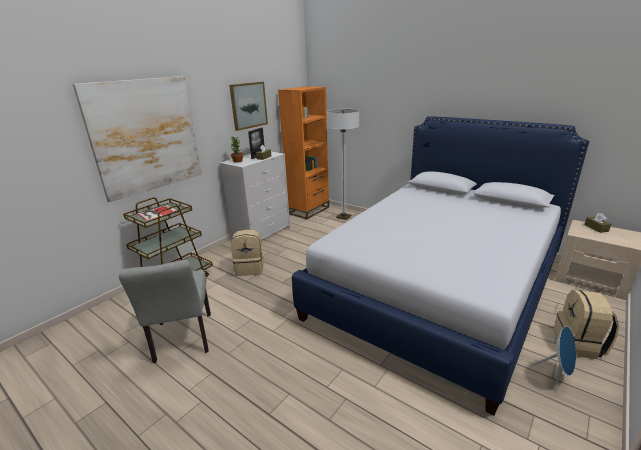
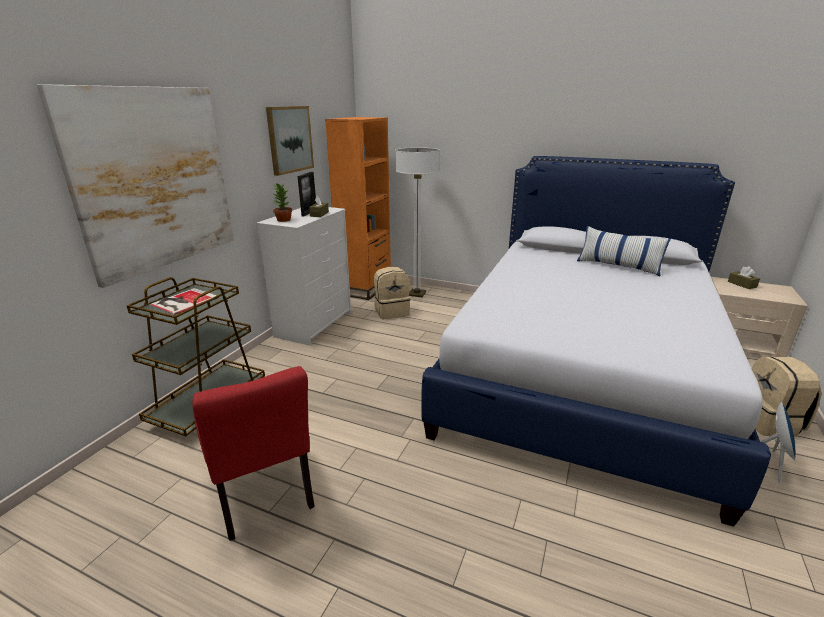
camera: 15 degrees left, 0 degrees up
grey chair [119,260,211,363] -> red chair [192,366,315,541]
beige backpack [231,229,264,276] -> beige backpack moved to [374,267,410,319]
none -> pillow [577,226,671,276]

